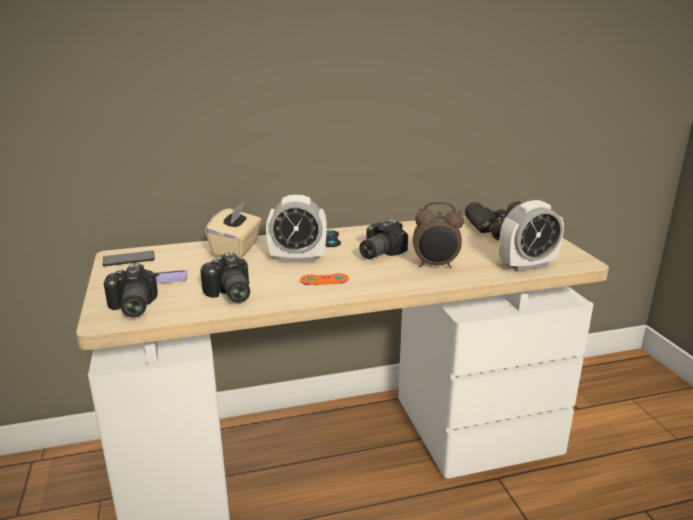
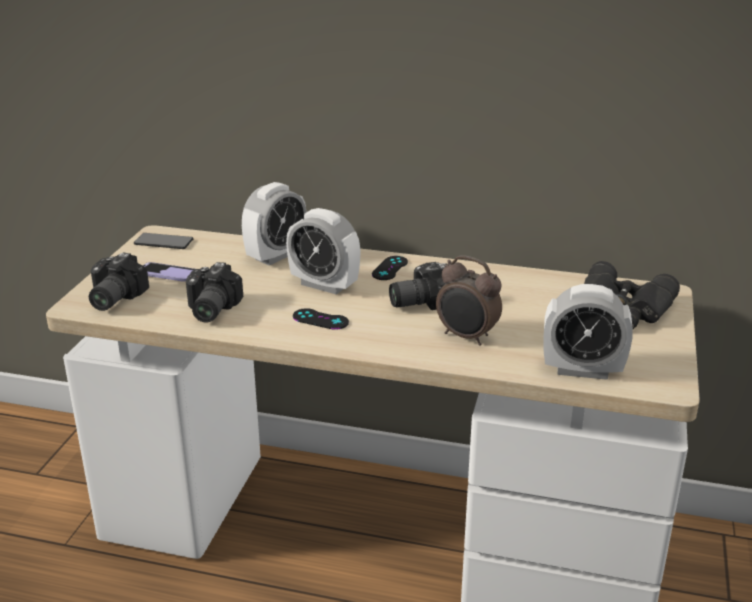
camera: 30 degrees right, 5 degrees up
beige tissue box [205,201,261,258] -> alarm clock [242,182,306,265]
orange game controller [300,273,349,285] -> black game controller [293,308,349,330]

